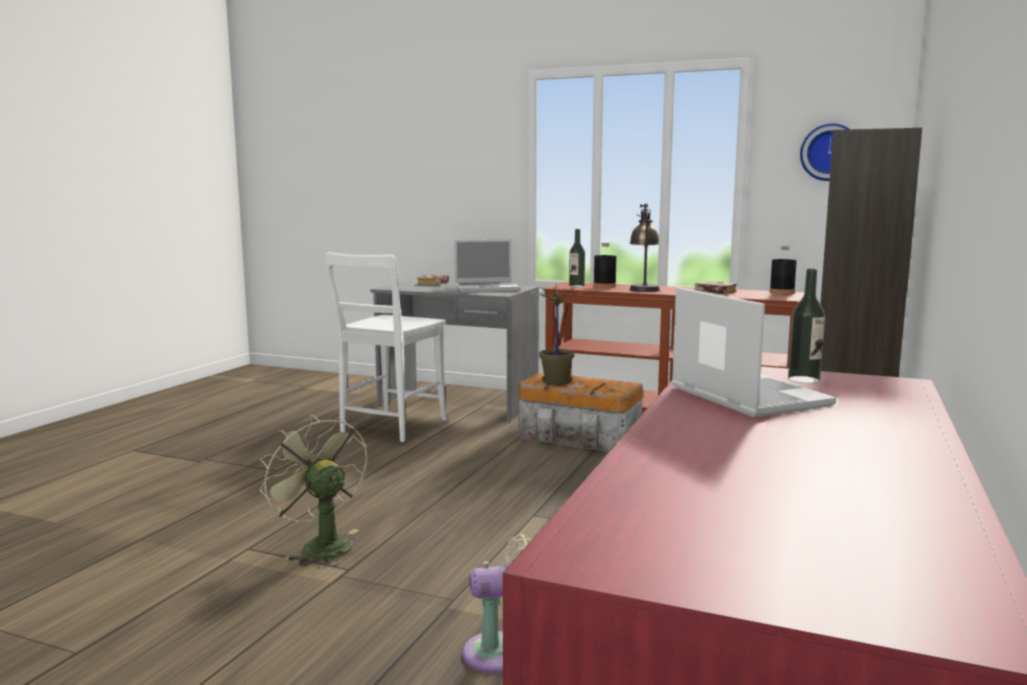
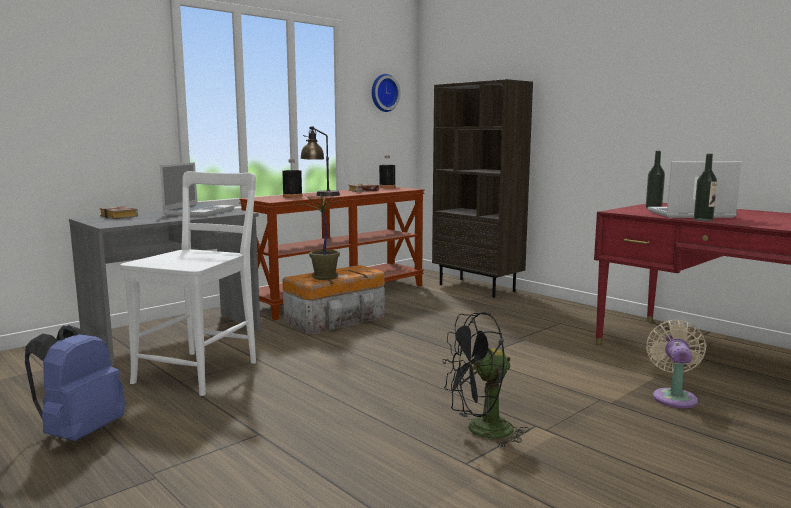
camera: 65 degrees left, 0 degrees up
green fan [260,414,367,567] -> black fan [442,312,529,448]
white chair [324,252,447,442] -> white chair turned 120 degrees counterclockwise [120,171,256,396]
bottle [569,229,585,287] -> bottle moved to [694,154,717,221]
none -> blue backpack [25,325,126,441]

